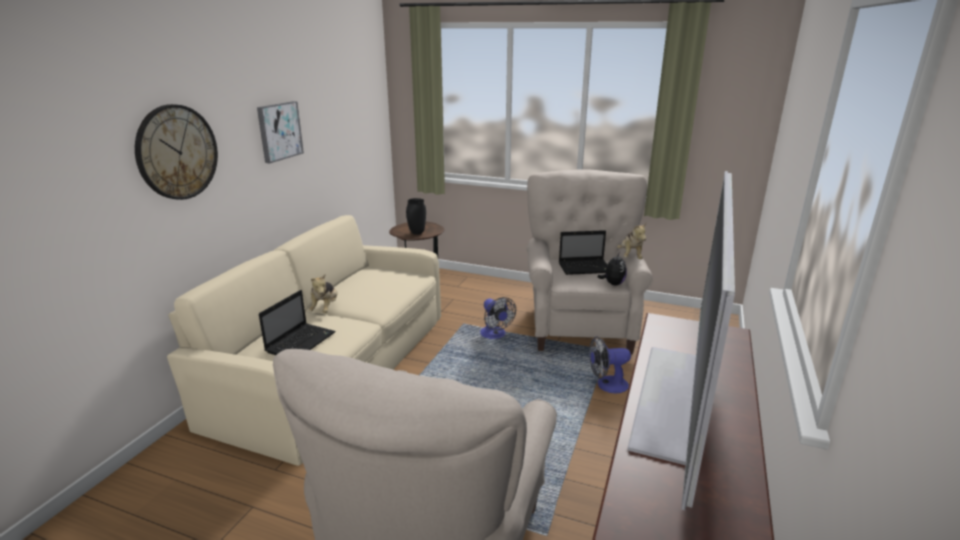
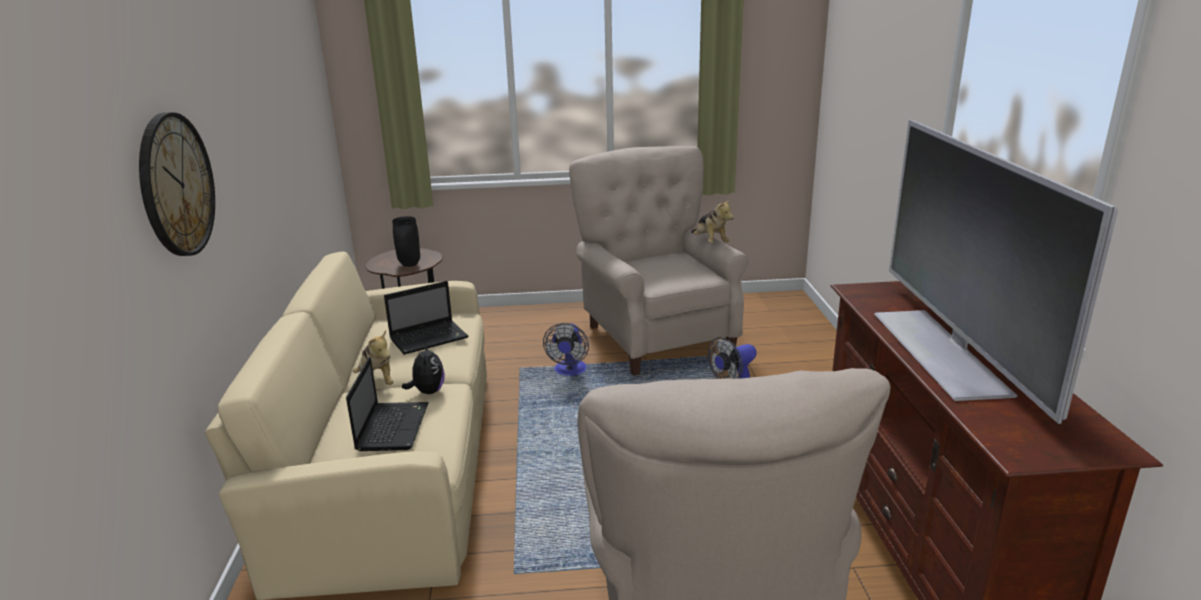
camera: 25 degrees left, 0 degrees up
picture [257,101,304,163] -> none
fan [480,297,516,339] -> fan turned 60 degrees clockwise [543,323,589,376]
laptop [559,230,608,275] -> laptop moved to [384,281,468,355]
plush toy [598,253,627,286] -> plush toy moved to [402,342,445,394]

